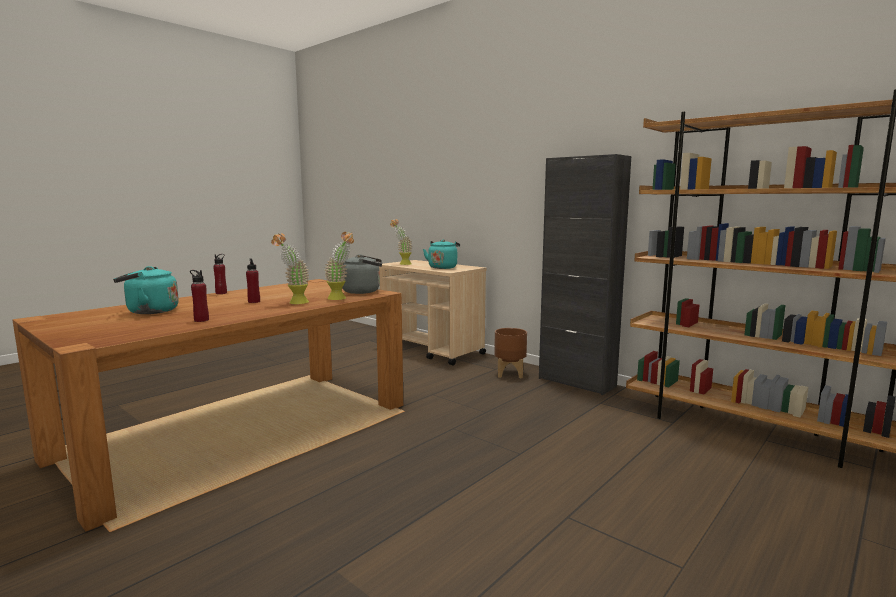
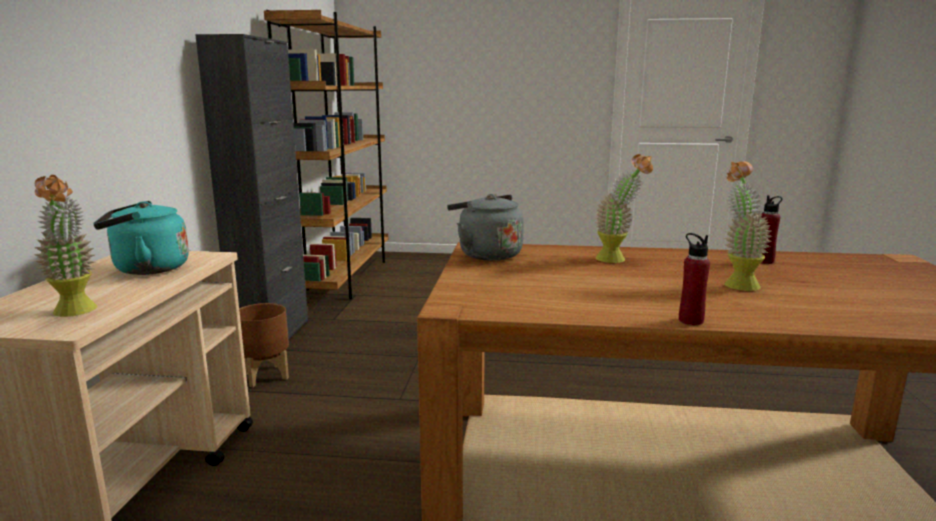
camera: 125 degrees left, 5 degrees up
turquoise kettle [113,266,179,314] -> none
red bottle [246,259,260,303] -> none
potted plant [325,232,354,300] -> potted plant moved to [725,161,773,291]

